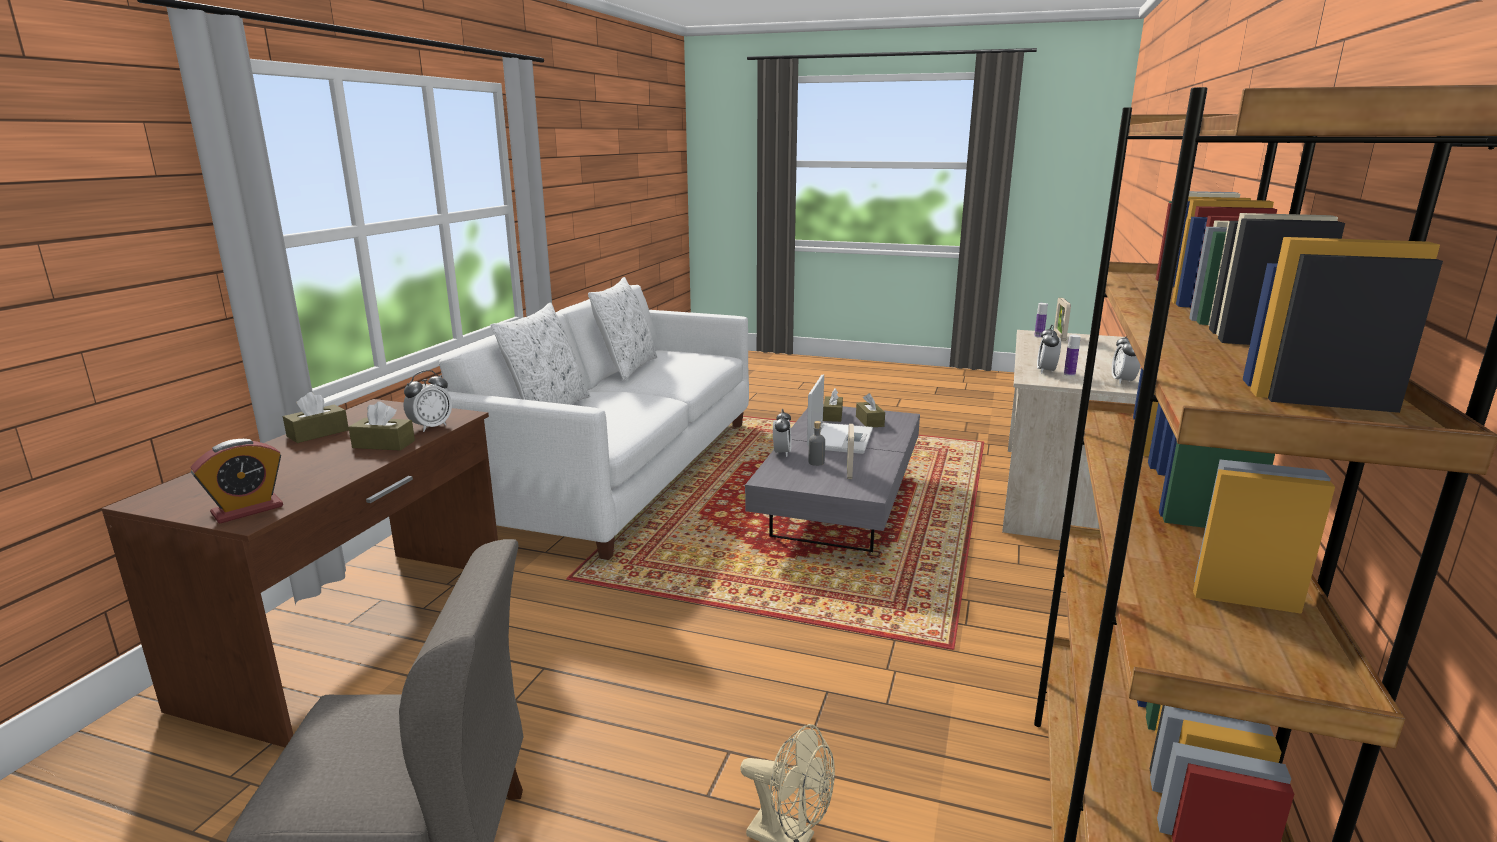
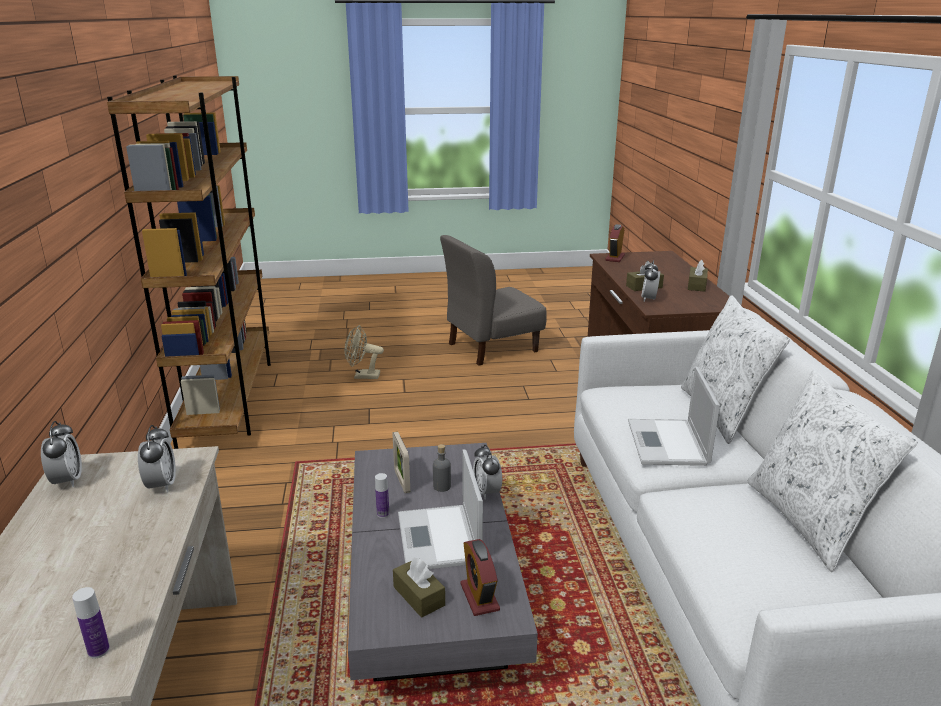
camera: 155 degrees right, 5 degrees up
brown tissue box [823,388,843,422] -> alarm clock [460,539,500,616]
picture frame [1054,298,1071,341] -> none
bottle [1064,335,1081,376] -> bottle moved to [375,473,389,518]
none -> laptop [628,367,720,466]

